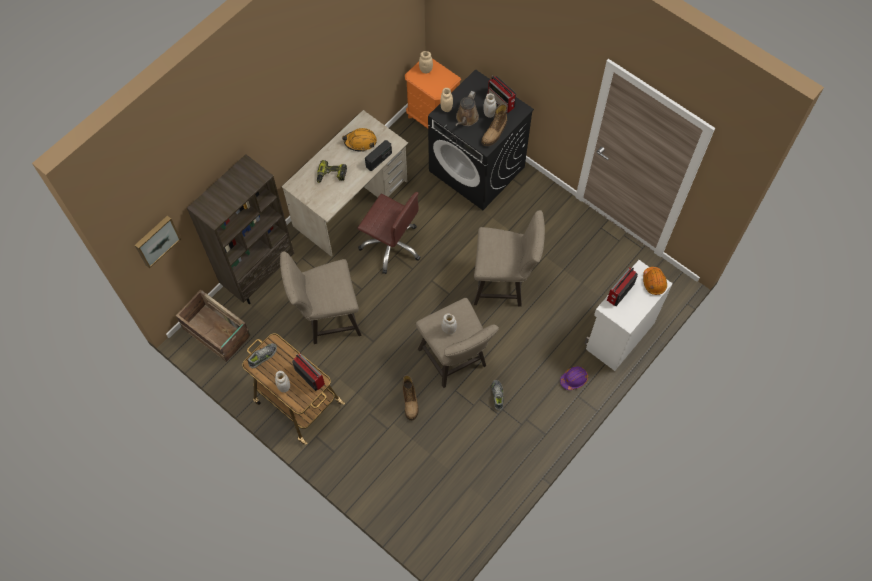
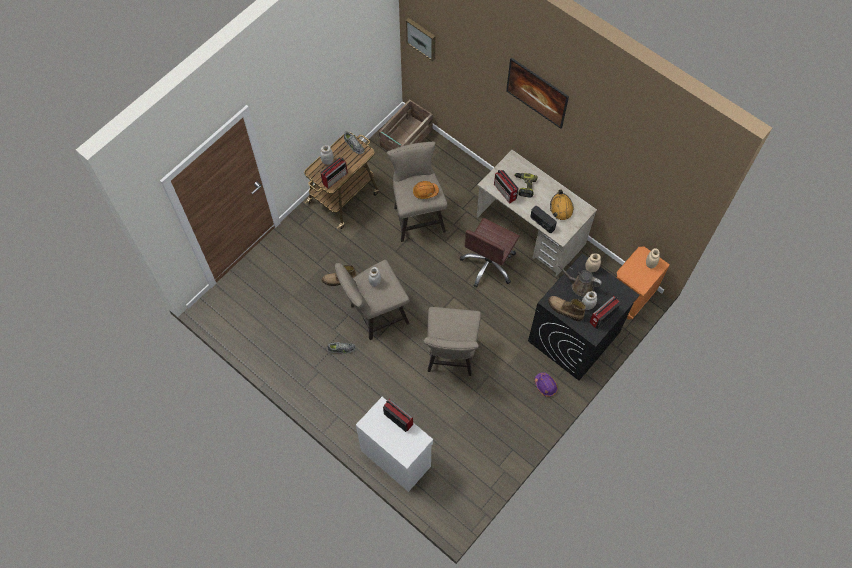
camera: 90 degrees right, 0 degrees up
brown bookcase [187,154,294,304] -> none
purple hard hat [560,366,588,390] -> purple hard hat moved to [535,372,558,397]
orange hard hat [643,267,667,295] -> orange hard hat moved to [413,181,439,199]
none -> radio [494,170,519,204]
none -> picture [506,57,569,129]

